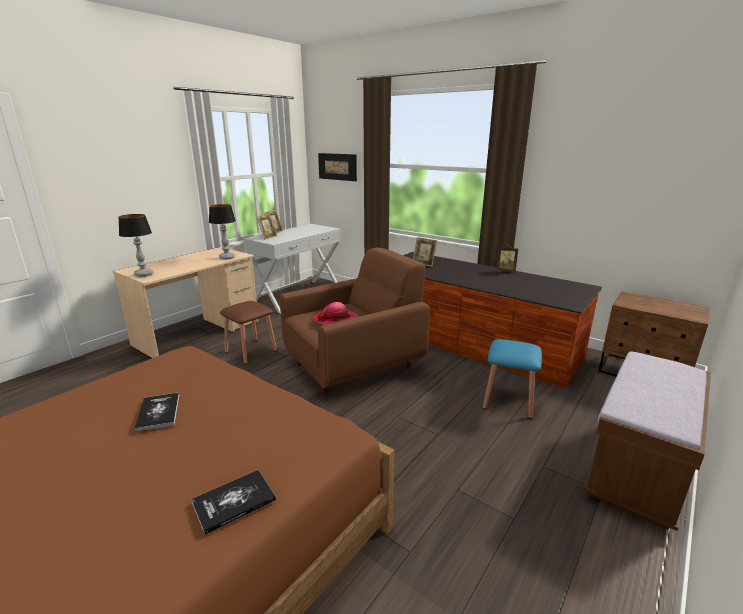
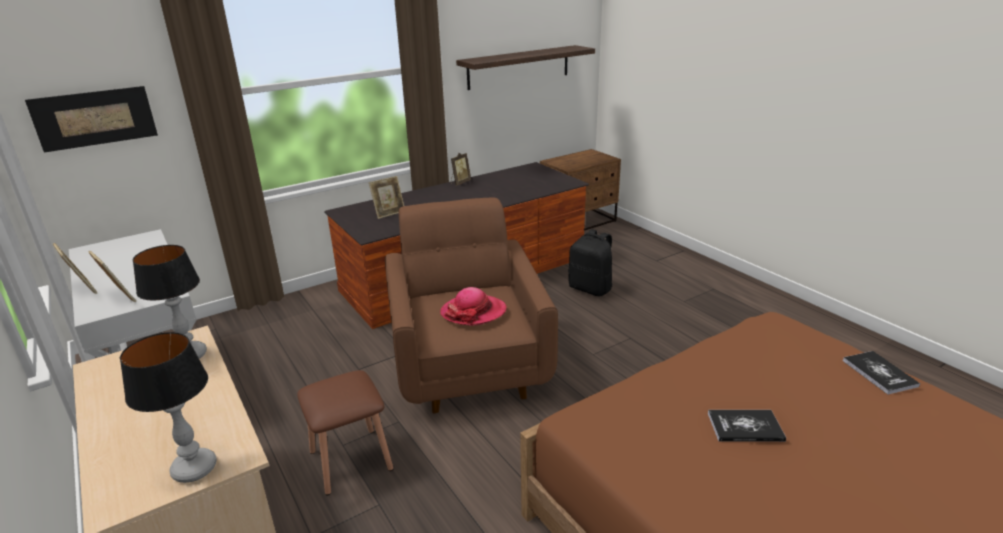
camera: 70 degrees left, 5 degrees up
blue stool [483,339,542,419] -> black backpack [568,229,612,296]
brown bench [583,351,711,531] -> none
none -> shelf [456,45,595,90]

